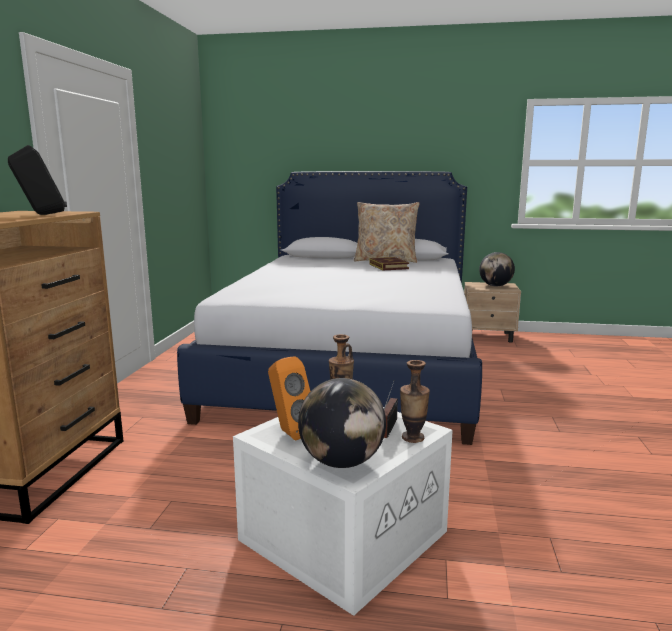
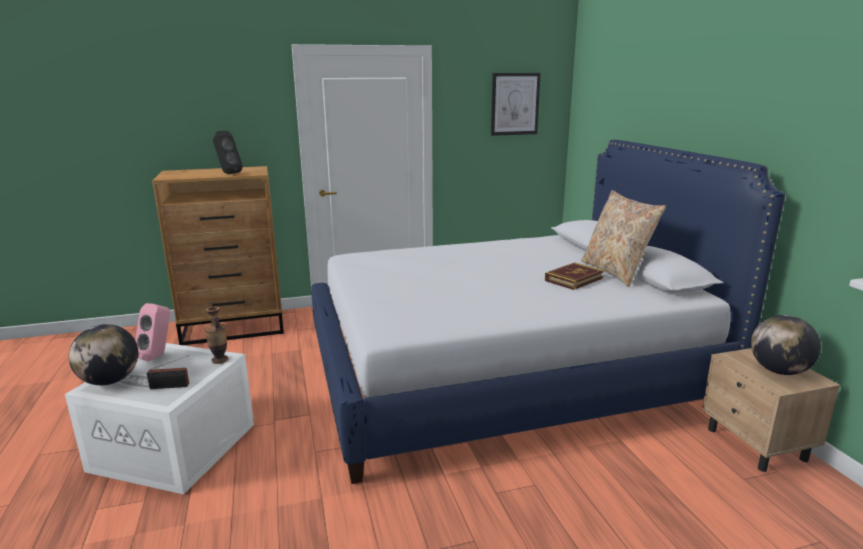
camera: 65 degrees right, 5 degrees up
orange speaker [268,356,310,440] -> pink speaker [135,303,170,361]
vase [400,360,430,443] -> none
none -> picture [491,73,541,136]

